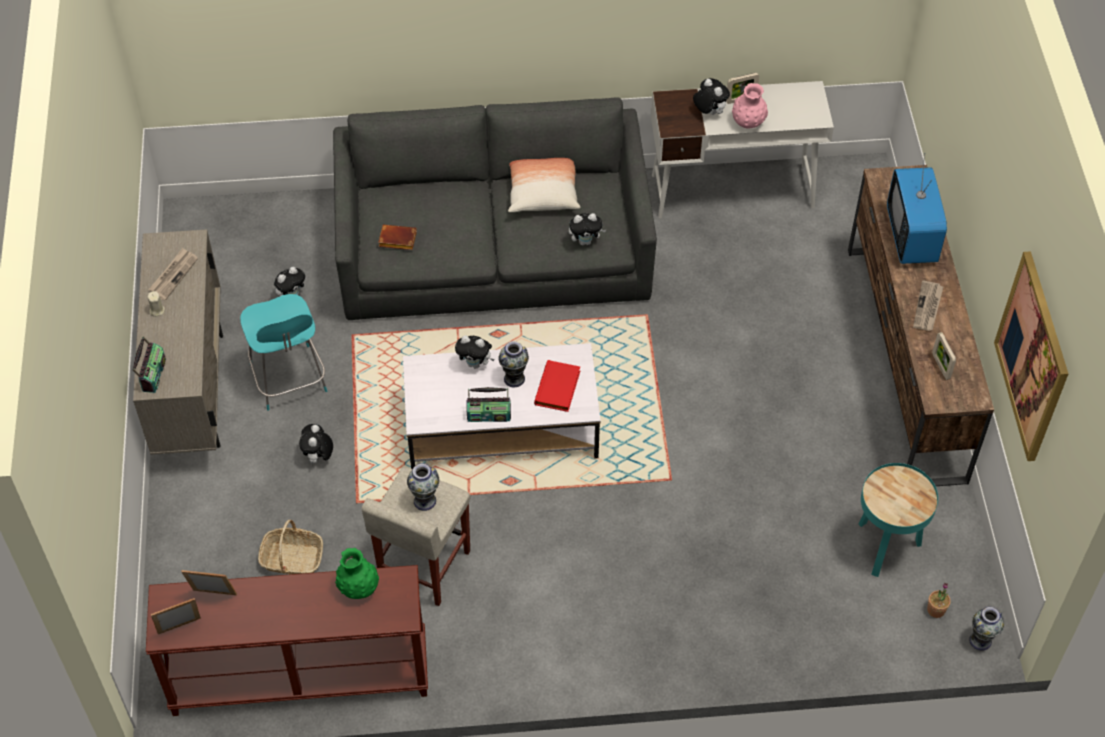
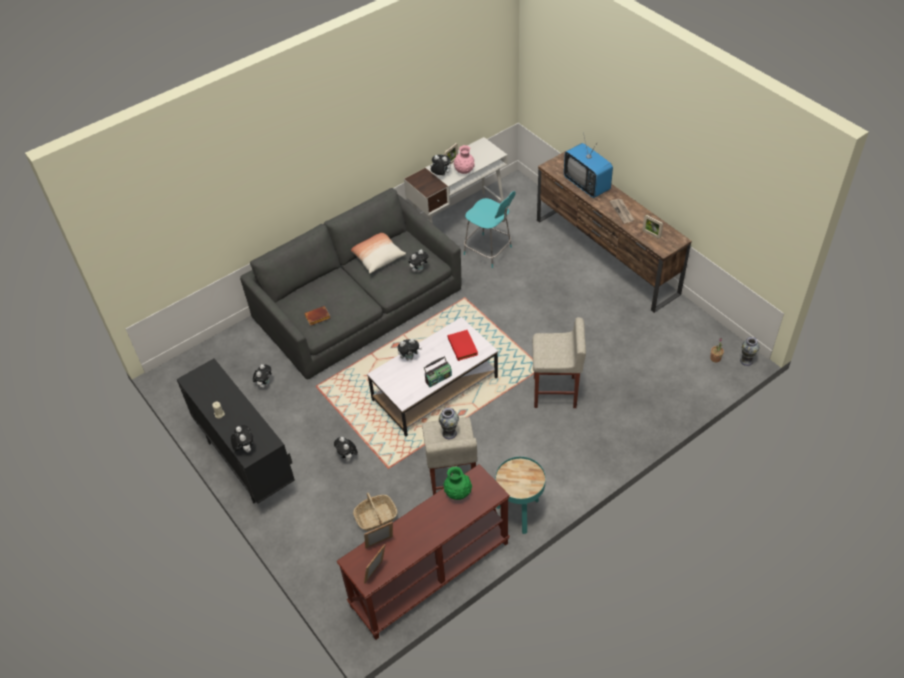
camera: 30 degrees left, 5 degrees down
beige cabinet [133,229,223,455] -> black cabinet [177,359,295,504]
radio [133,337,166,393] -> plush toy [231,425,253,453]
newspaper [148,248,198,301] -> none
turquoise chair [240,294,327,411] -> turquoise chair moved to [464,191,516,268]
vase [498,341,529,387] -> none
turquoise side table [859,463,938,577] -> turquoise side table moved to [496,457,546,534]
picture [994,251,1068,461] -> none
none -> beige stool [532,317,586,408]

